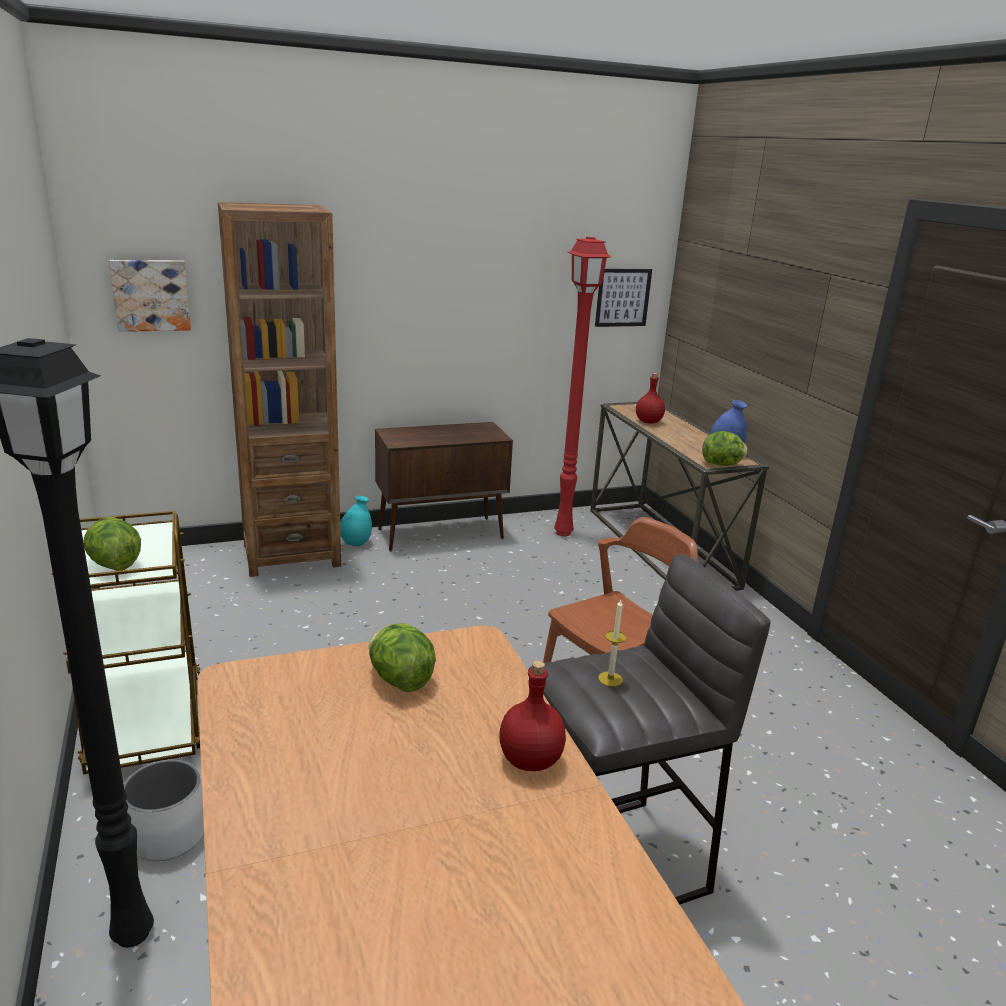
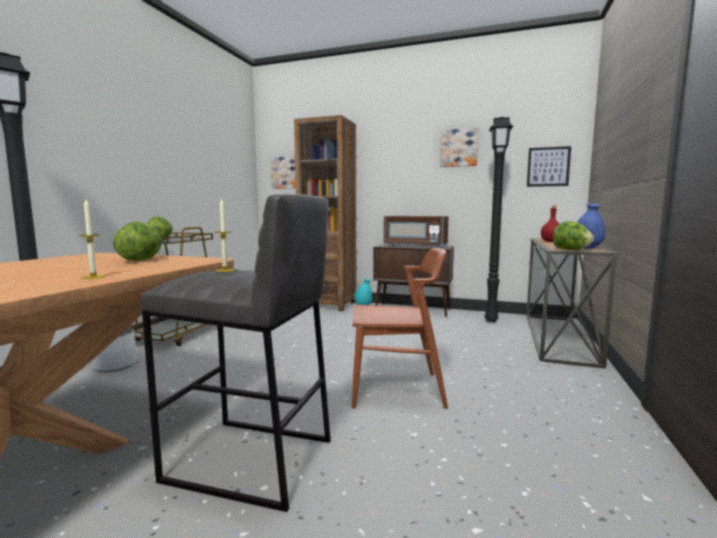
camera: 40 degrees right, 15 degrees down
red bottle [499,661,566,771] -> candle [78,199,106,279]
red floor lamp [554,237,611,536] -> black floor lamp [484,117,513,323]
none -> brown microwave [384,216,449,248]
none -> picture [440,128,478,167]

